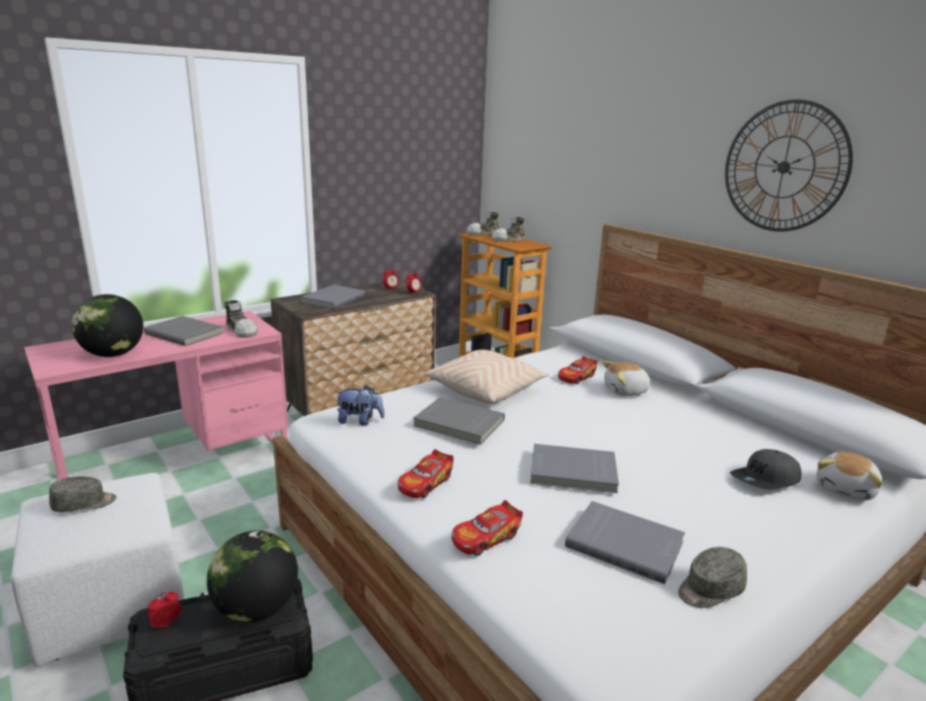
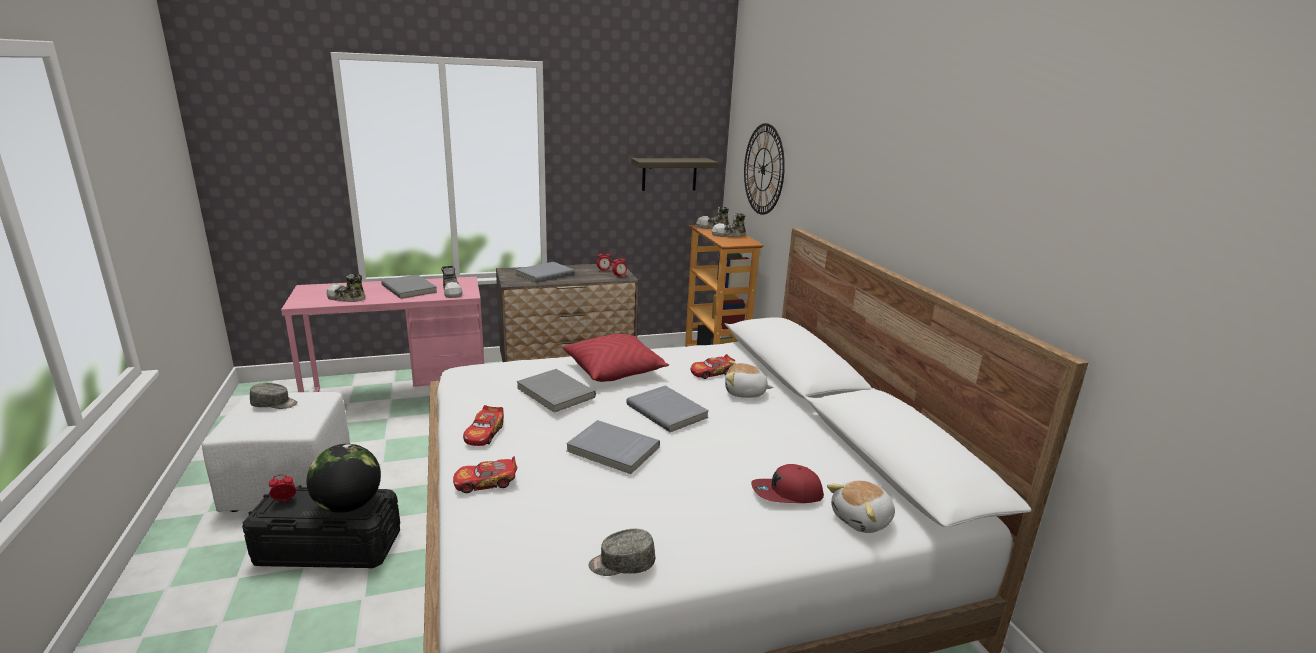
camera: 20 degrees right, 0 degrees up
globe [71,294,143,357] -> shoe [326,274,365,302]
plush toy [335,385,385,426] -> none
toy car [398,449,454,498] -> toy car turned 45 degrees counterclockwise [463,405,504,446]
beige pillow [425,350,549,404] -> red pillow [563,334,669,382]
grey book [565,501,685,584] -> grey book moved to [626,386,709,432]
wall clock [725,99,853,232] -> wall clock moved to [744,123,785,215]
grey cap [730,449,801,490] -> red cap [751,464,824,503]
none -> shelf [631,158,719,191]

